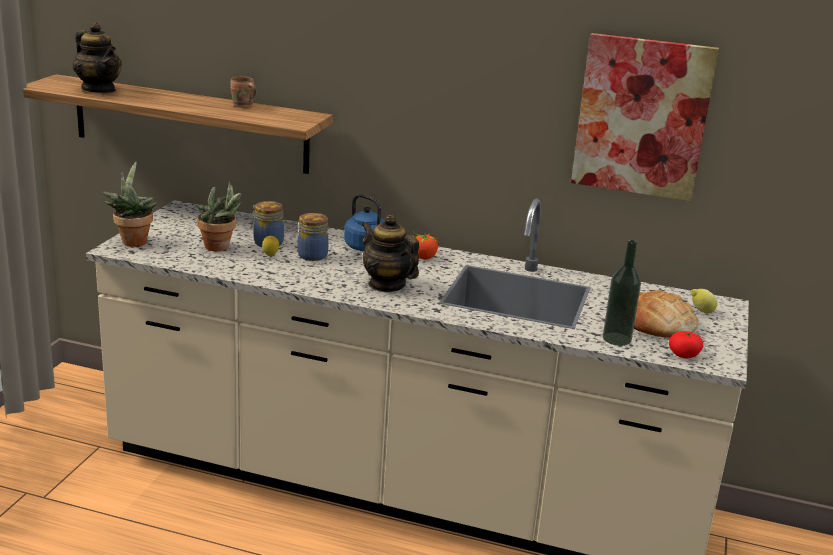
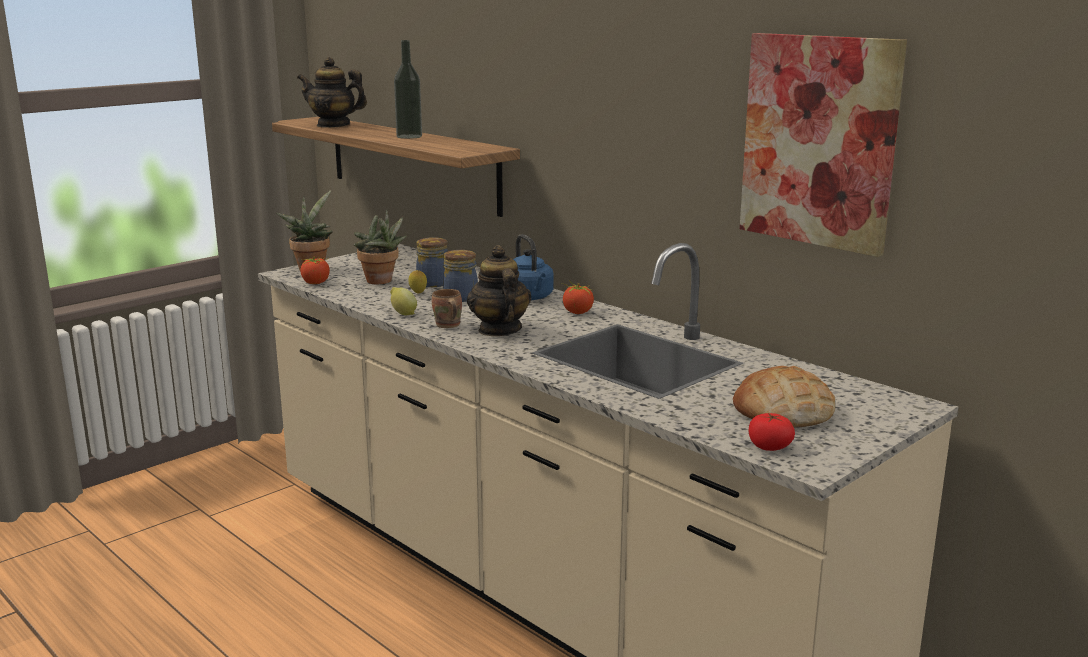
camera: 30 degrees right, 5 degrees down
teapot [73,22,122,93] -> teapot turned 120 degrees clockwise [297,57,367,128]
brown mug [231,77,256,108] -> brown mug moved to [432,289,462,328]
bottle [603,240,641,346] -> bottle moved to [394,40,422,139]
lemon [691,289,718,313] -> lemon moved to [390,287,417,315]
none -> tomato [300,257,330,284]

